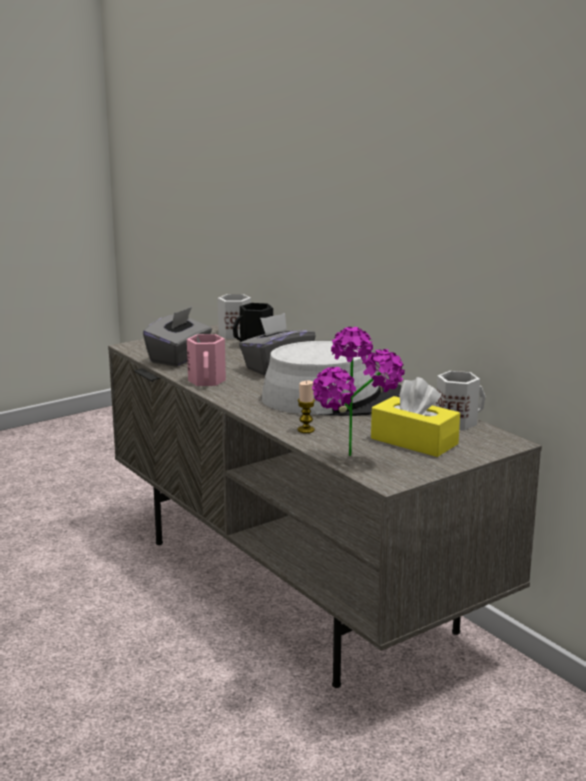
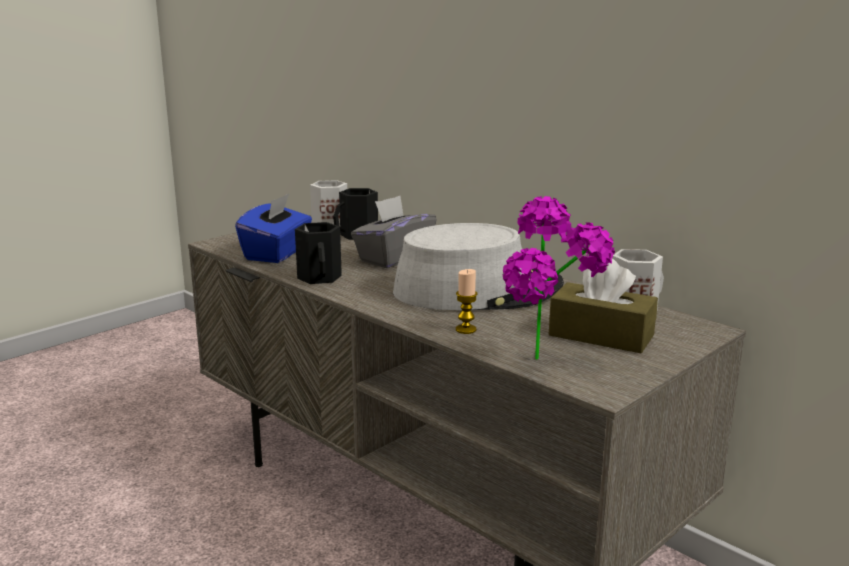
camera: 10 degrees left, 0 degrees up
grey tissue box [143,307,212,367] -> blue tissue box [235,193,312,263]
pink mug [187,334,226,386] -> black mug [295,222,342,284]
yellow tissue box [371,377,460,457] -> brown tissue box [549,258,658,353]

